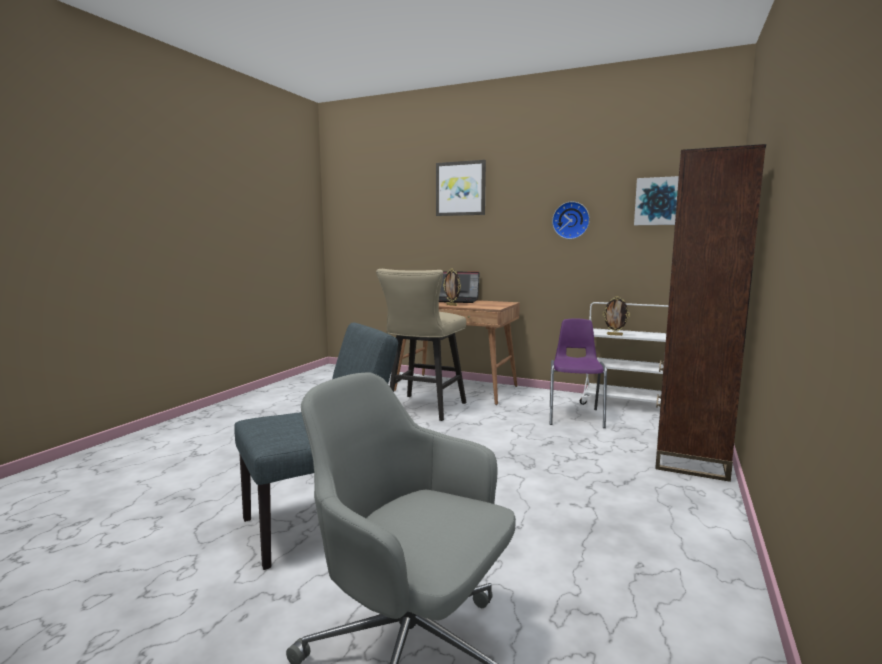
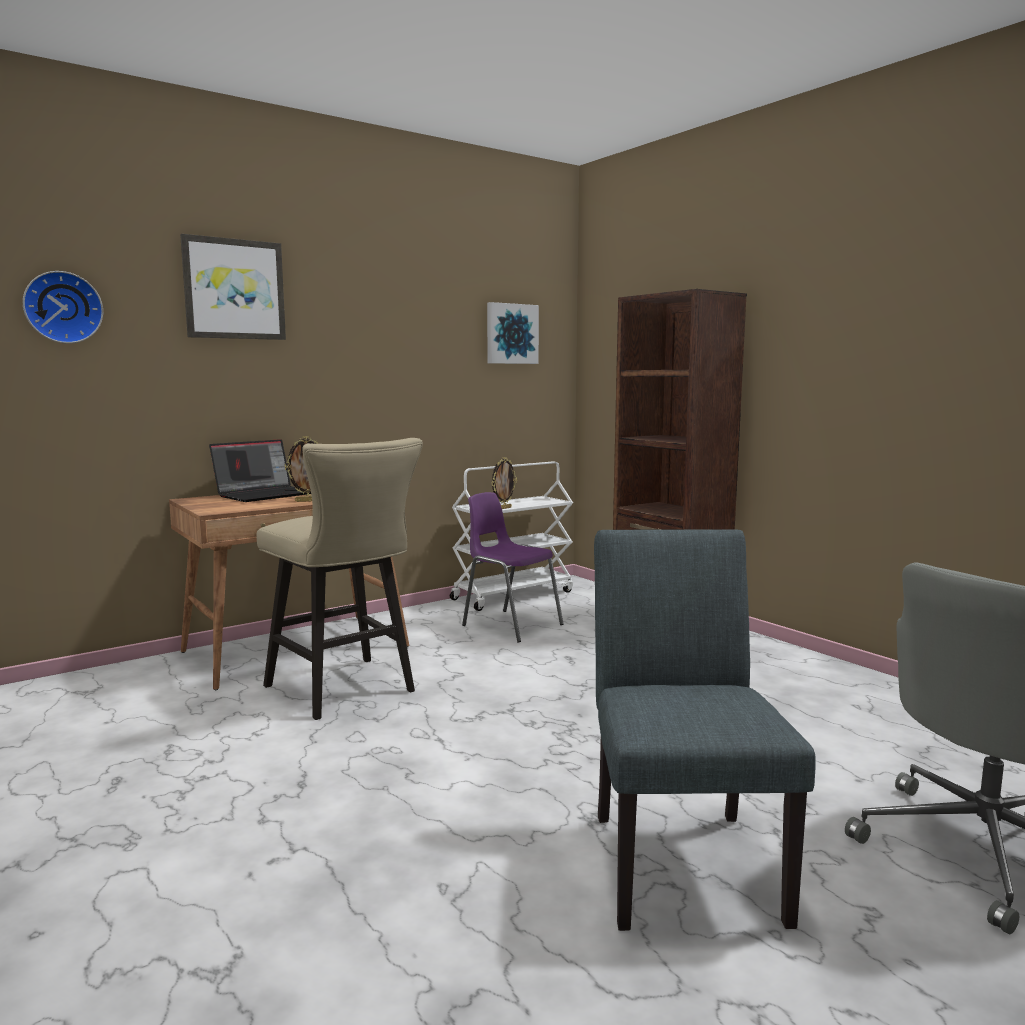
camera: 60 degrees left, 0 degrees up
wall clock [552,201,590,239] -> wall clock moved to [23,271,103,344]

